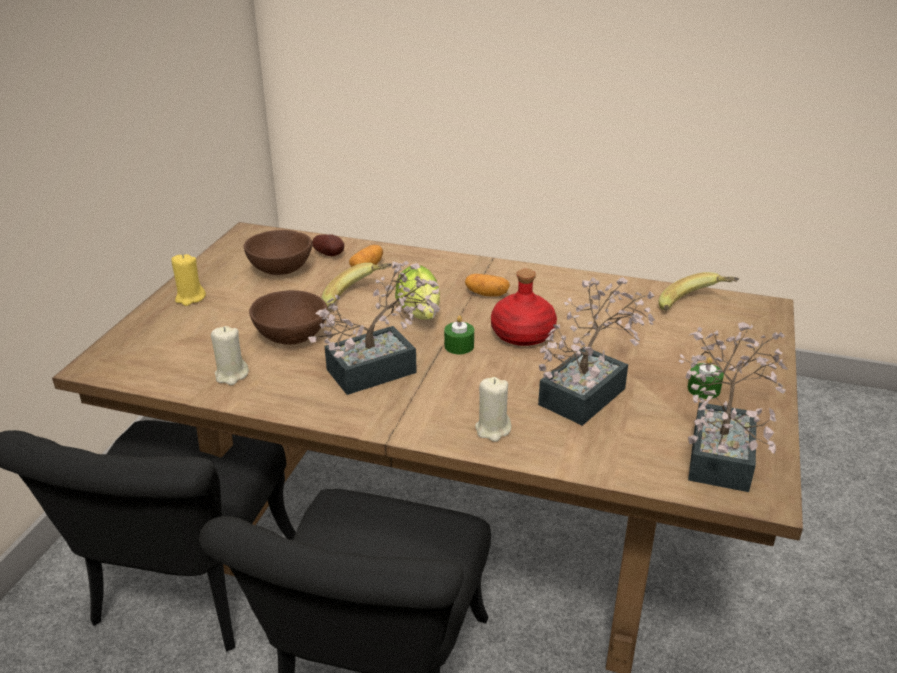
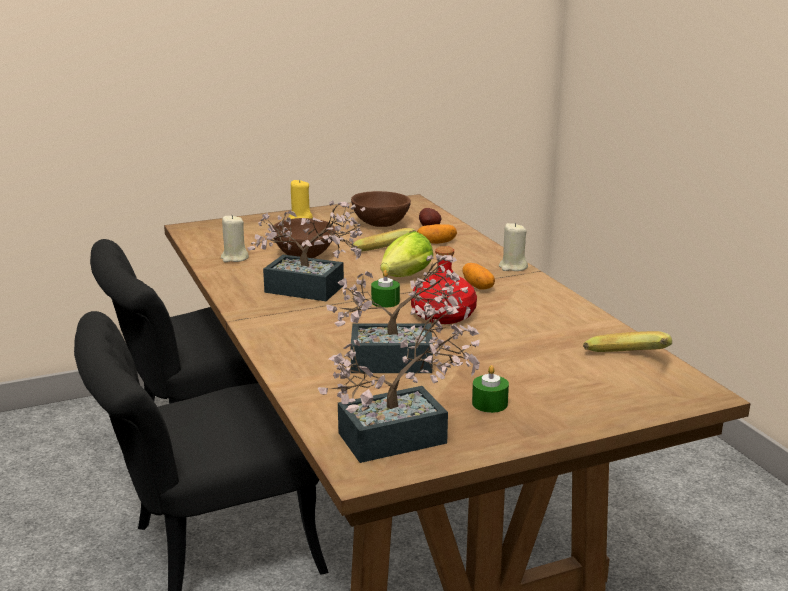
camera: 50 degrees right, 10 degrees down
beige candle [475,377,511,442] -> beige candle moved to [499,222,528,271]

